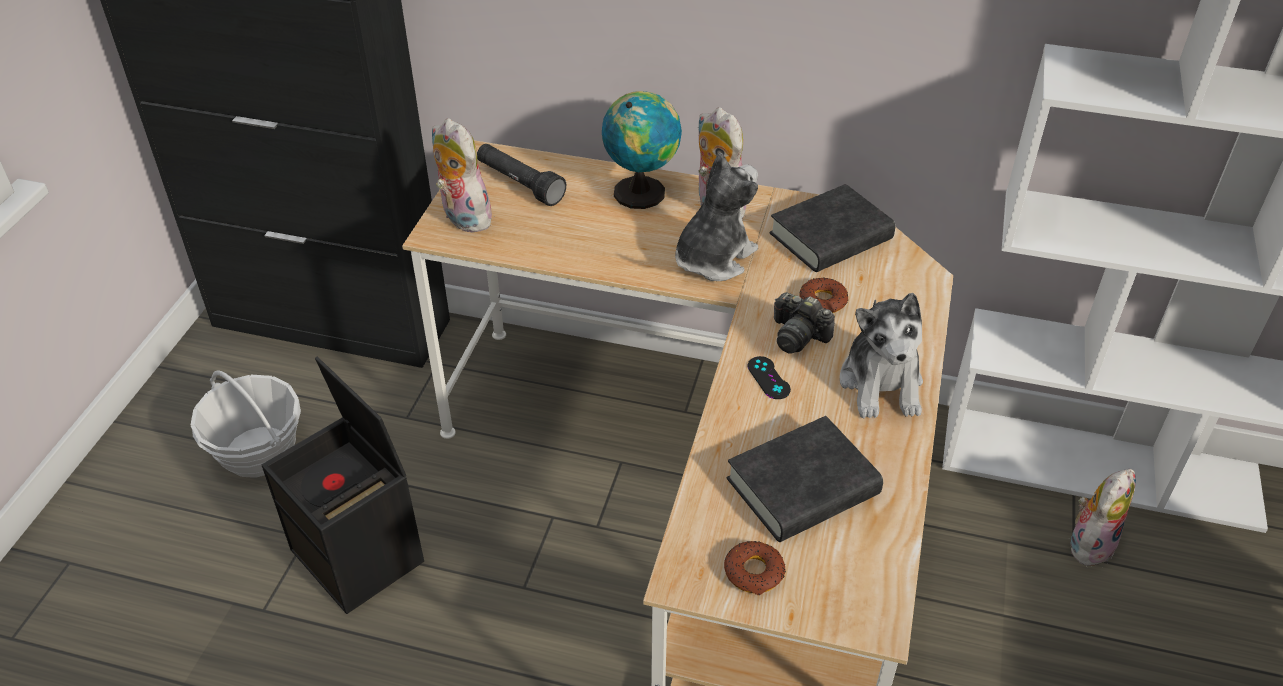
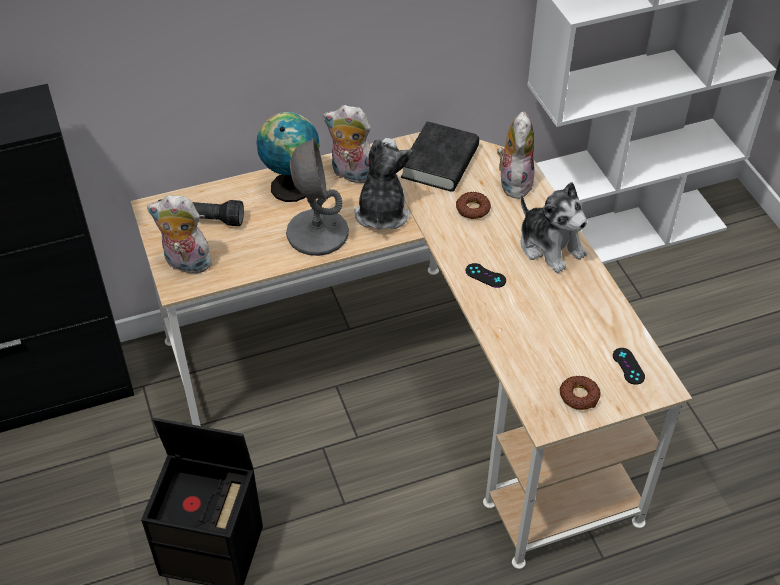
camera: 35 degrees left, 5 degrees up
basket [190,370,301,478] -> none
black book [727,416,883,542] -> none
camera [774,292,835,354] -> none
plush toy [1071,469,1136,568] -> plush toy moved to [497,111,535,199]
none -> grey table lamp [286,138,349,256]
none -> black game controller [613,348,645,385]

